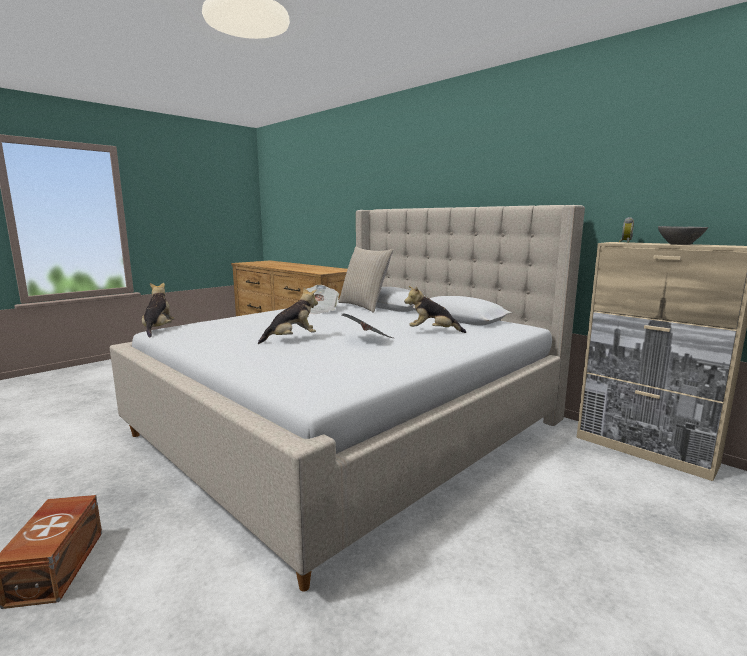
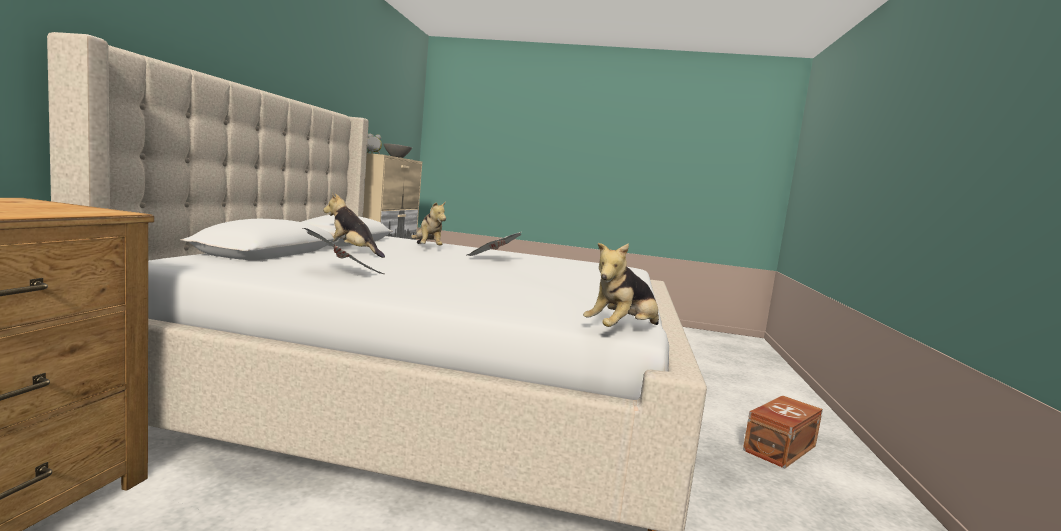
camera: 125 degrees left, 5 degrees down
plush toy [258,288,318,344] -> plush toy moved to [323,193,385,258]
beige pillow [338,247,393,313] -> none

